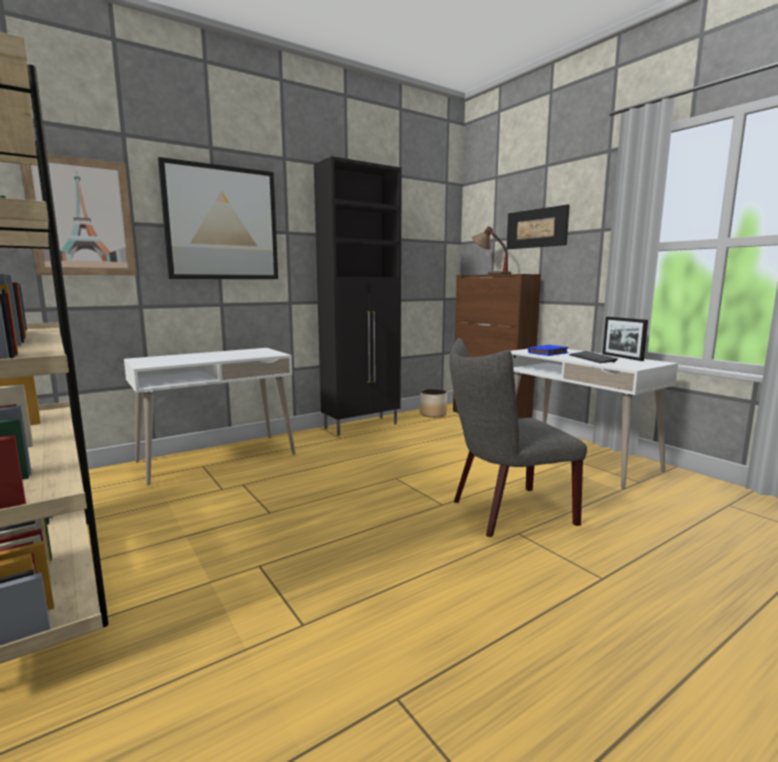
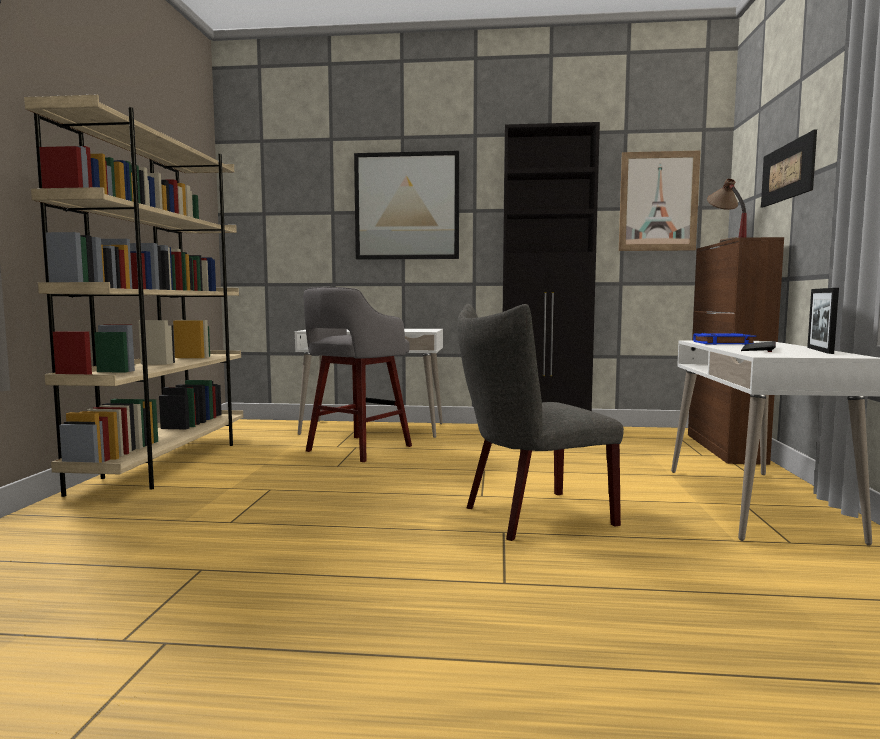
camera: 40 degrees right, 5 degrees down
picture [21,154,137,276] -> picture moved to [619,151,700,251]
planter [420,389,447,418] -> none
grey chair [449,338,587,537] -> grey chair turned 45 degrees counterclockwise [457,304,624,541]
none -> grey stool [304,287,412,462]

